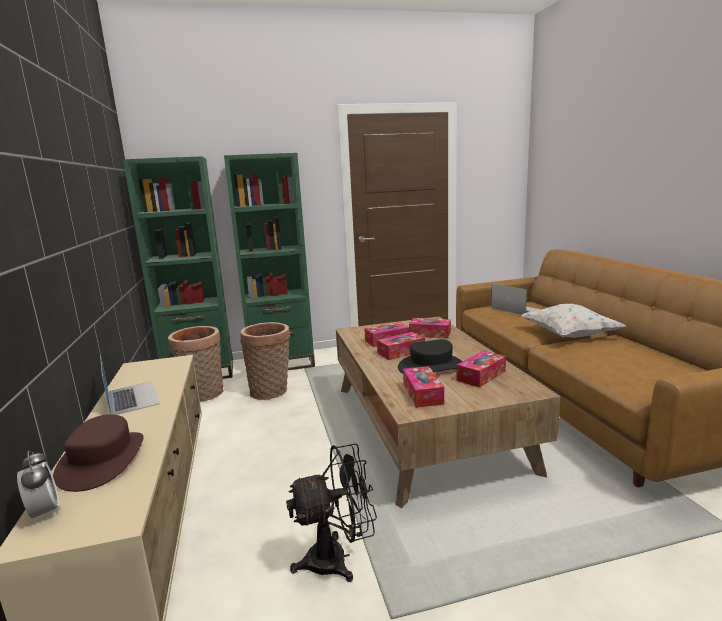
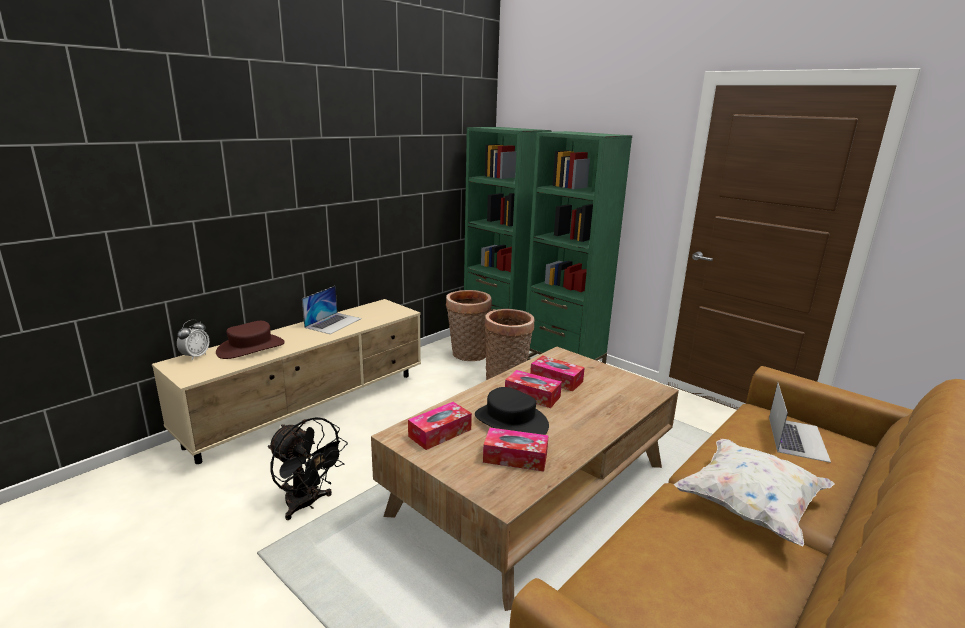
camera: 55 degrees right, 5 degrees up
tissue box [409,318,451,338] -> none

